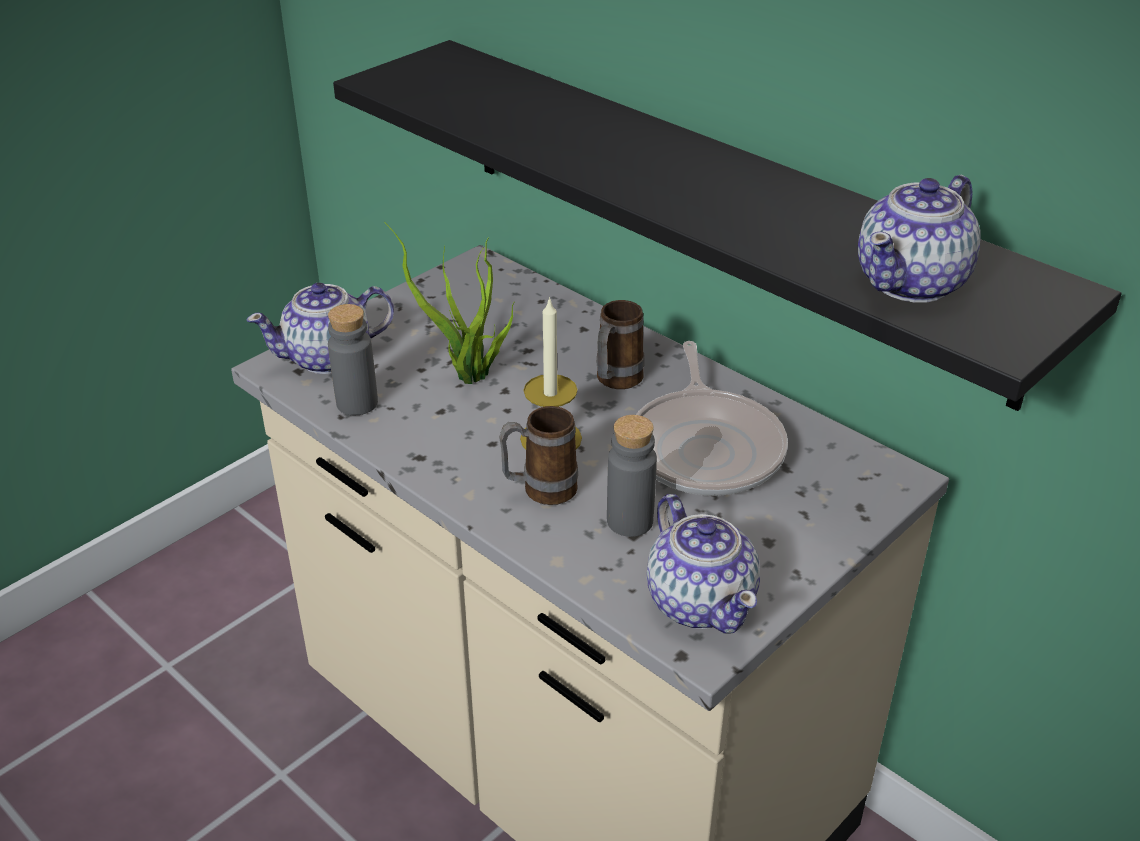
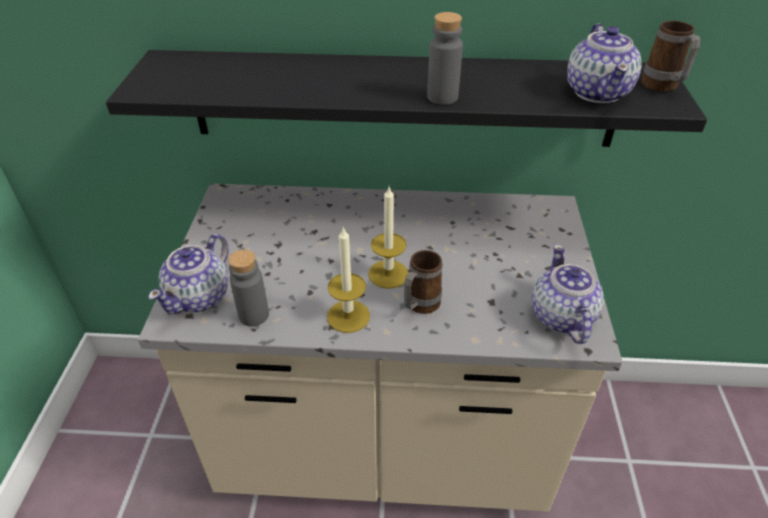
camera: 40 degrees left, 5 degrees up
potted plant [384,222,515,384] -> none
mug [597,300,645,389] -> mug moved to [641,20,700,92]
grey bottle [607,415,657,537] -> grey bottle moved to [427,12,463,105]
frying pan [636,341,788,496] -> none
teapot [647,494,760,633] -> teapot turned 120 degrees counterclockwise [532,244,604,344]
none -> candle [327,226,370,333]

